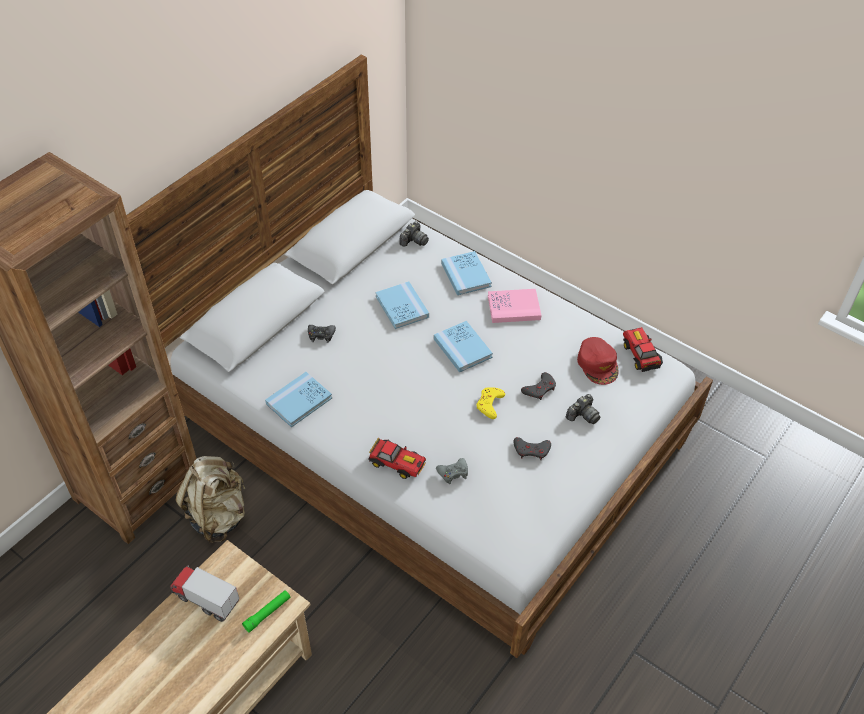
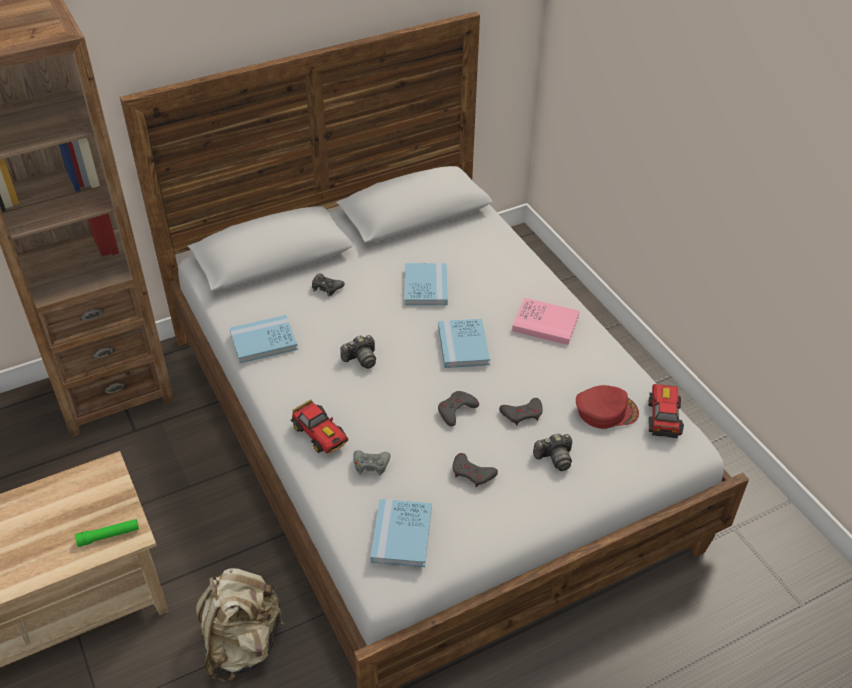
camera: 25 degrees right, 5 degrees down
toy truck [170,565,239,622] -> none
beige backpack [176,456,246,543] -> beige backpack moved to [196,568,285,682]
camera [399,221,429,246] -> camera moved to [340,335,376,369]
blue book [441,251,492,295] -> blue book moved to [370,499,432,567]
yellow game controller [477,387,505,419] -> grey game controller [438,391,479,427]
red cap [577,337,618,385] -> red cap turned 105 degrees counterclockwise [576,385,639,429]

